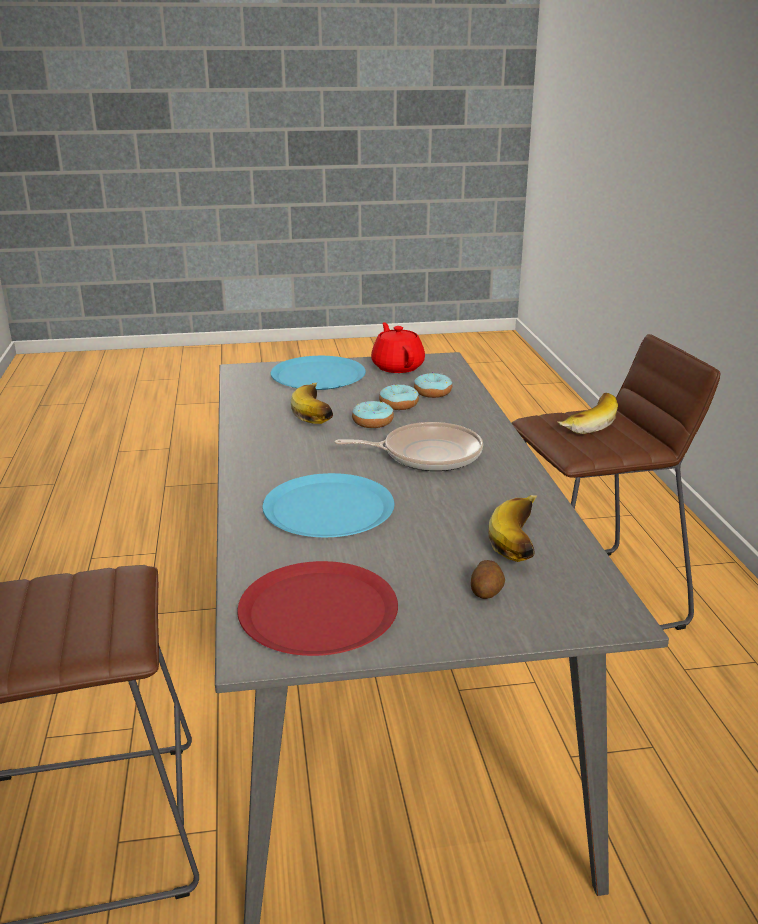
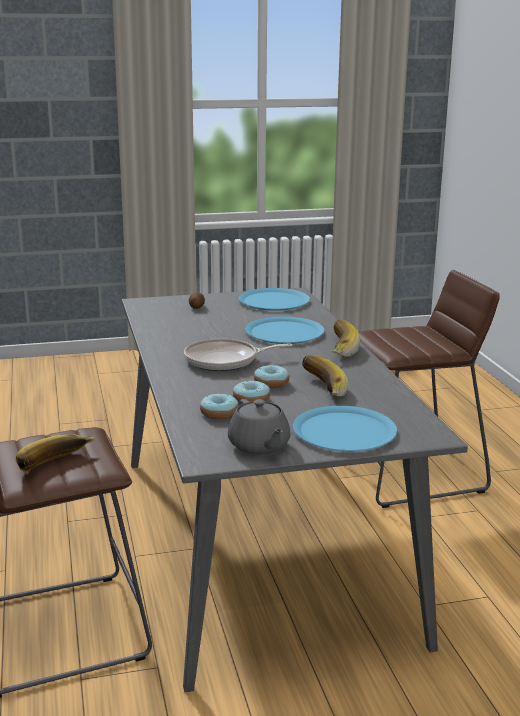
camera: 175 degrees right, 5 degrees down
red plate [237,561,398,656] -> blue plate [238,288,310,311]
red teapot [371,322,425,373] -> grey teapot [228,399,290,455]
banana [489,495,538,562] -> banana moved to [332,320,360,357]

